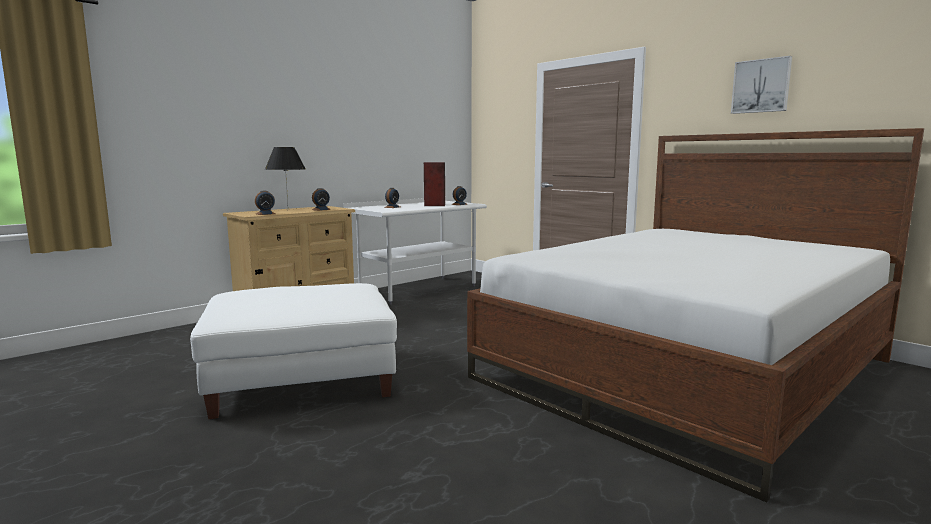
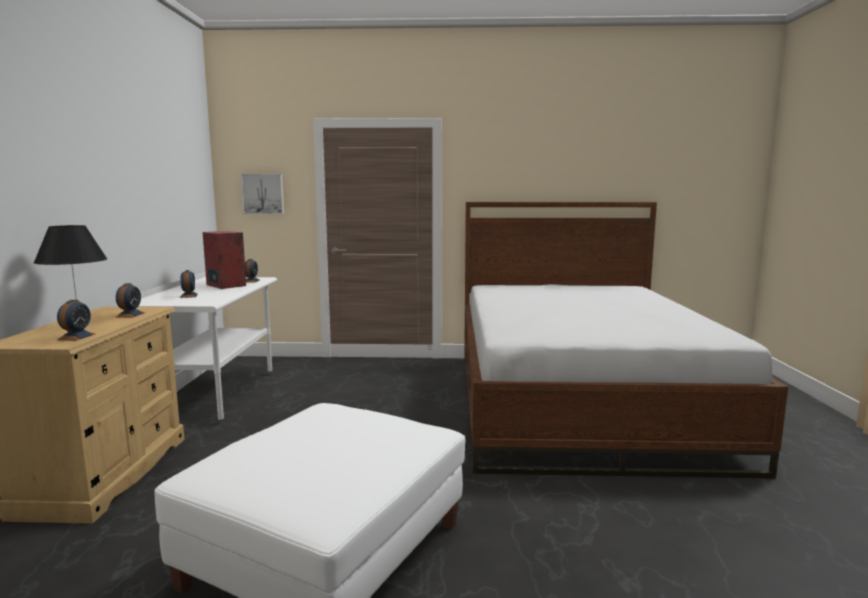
camera: 45 degrees left, 0 degrees up
picture [731,56,792,114] -> picture moved to [241,174,284,215]

